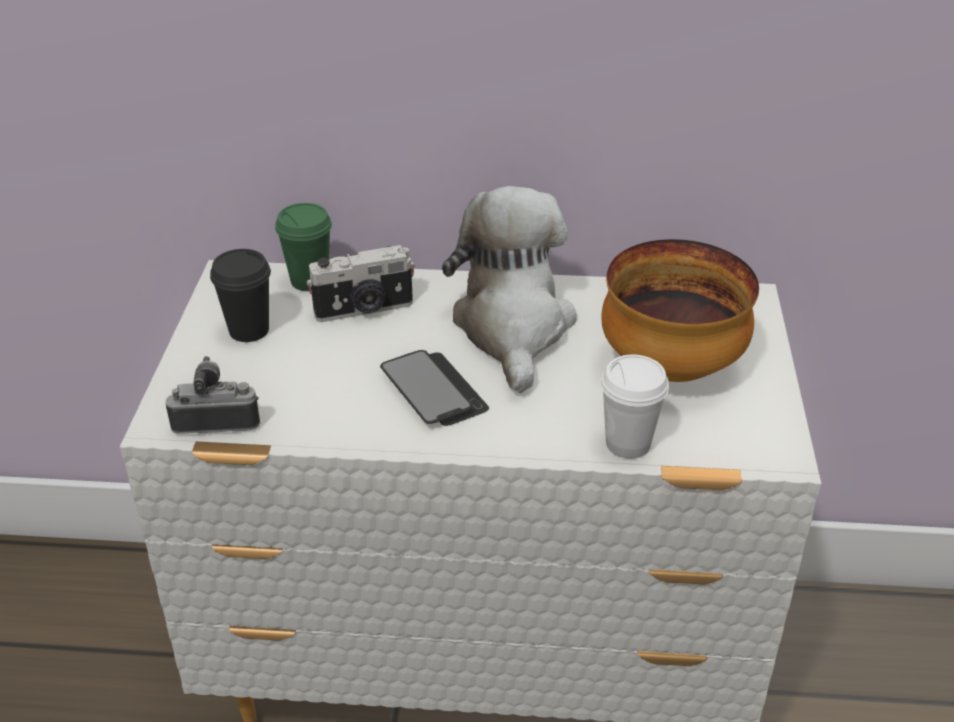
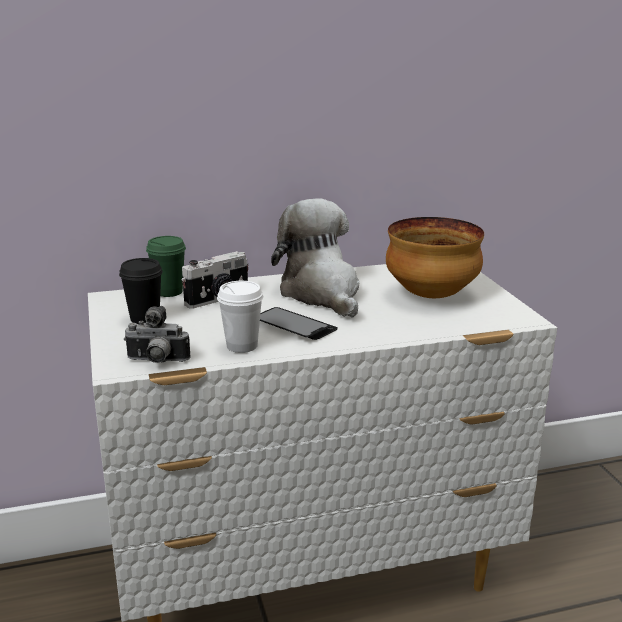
camera: 20 degrees left, 15 degrees down
camera [166,356,260,434] -> camera turned 150 degrees counterclockwise [124,306,190,363]
white cup [600,354,669,459] -> white cup moved to [217,281,263,353]

